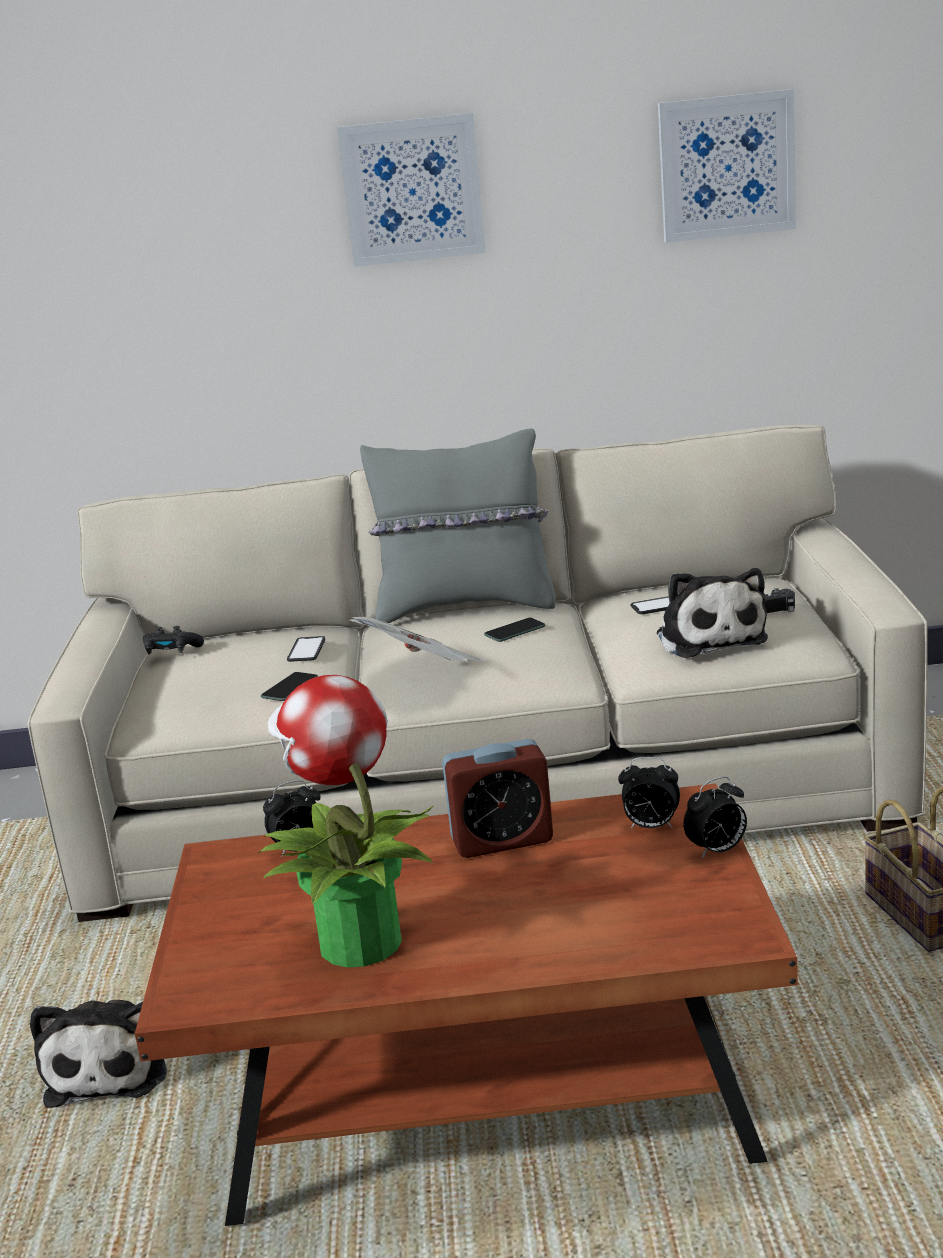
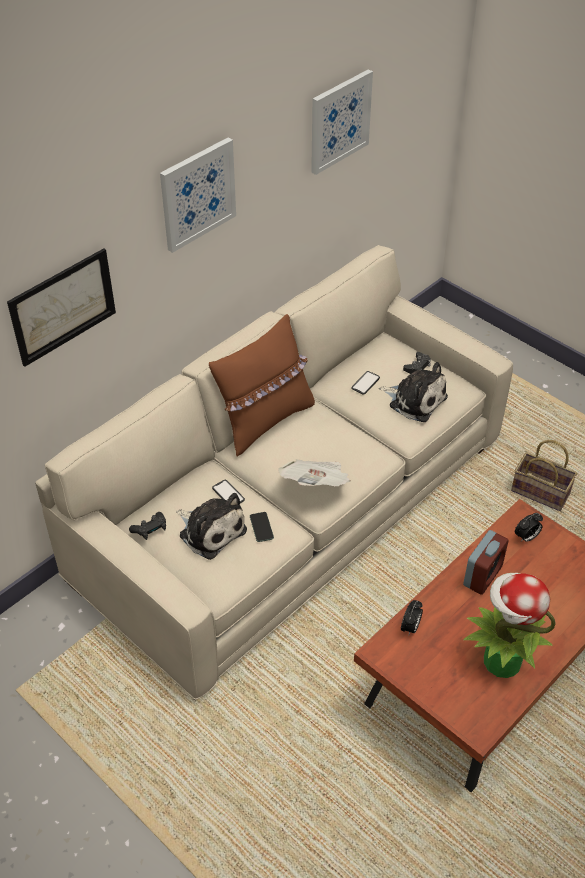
camera: 45 degrees left, 25 degrees up
plush toy [30,1000,167,1108] -> plush toy moved to [176,493,247,560]
grey pillow [360,429,556,623] -> brown pillow [209,314,315,457]
phone [484,618,545,642] -> none
alarm clock [683,776,747,859] -> none
none -> picture [7,248,116,367]

